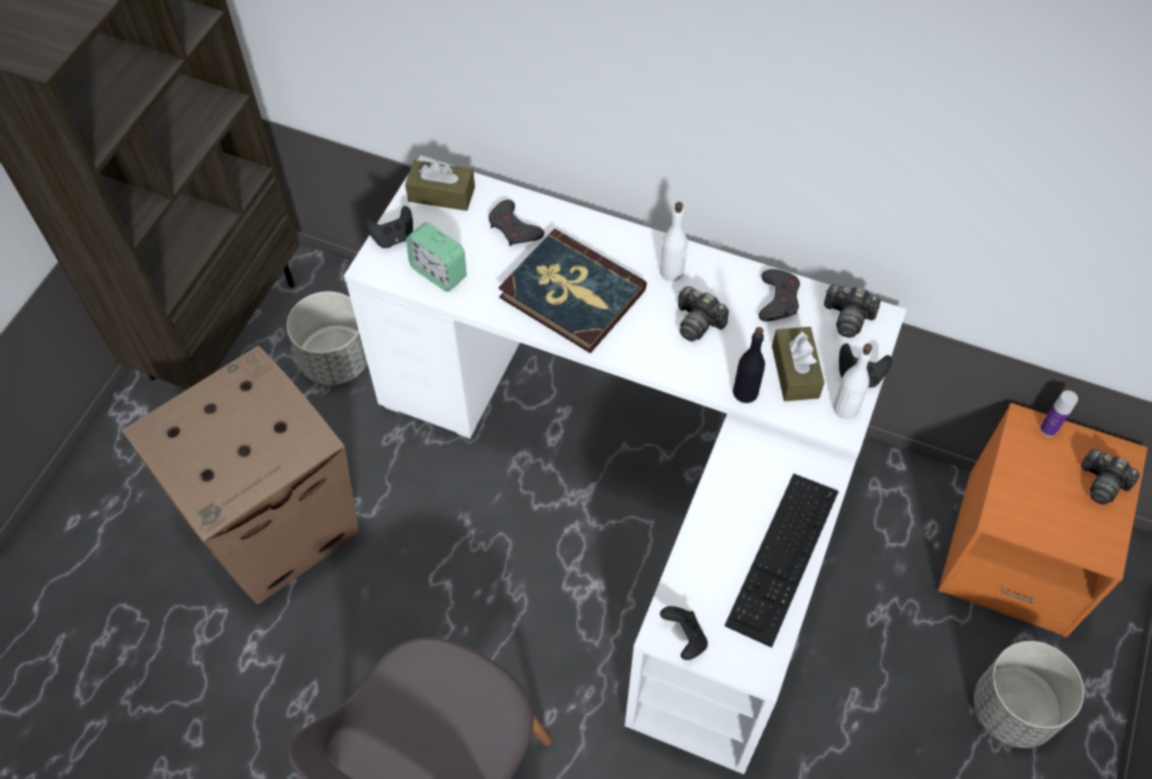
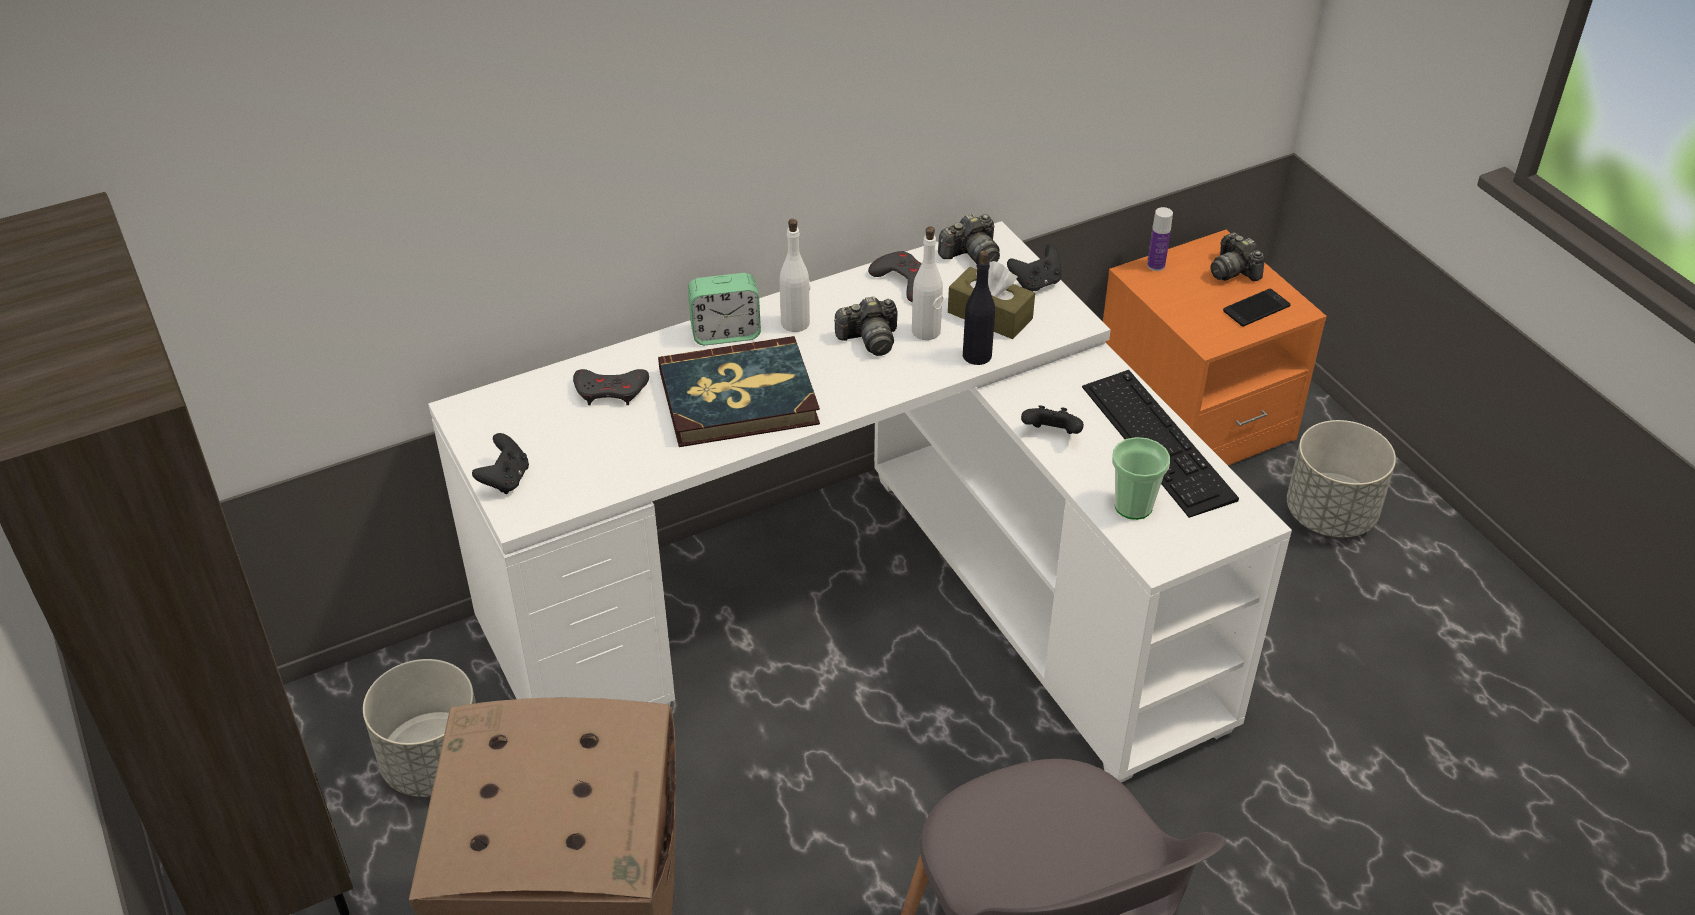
camera: 50 degrees left, 15 degrees down
brown tissue box [405,160,475,211] -> none
alarm clock [406,222,467,292] -> alarm clock moved to [688,273,761,345]
black game controller [660,606,708,660] -> black game controller moved to [1021,405,1084,434]
white bottle [833,344,872,419] -> white bottle moved to [912,227,943,340]
camera [1081,449,1140,505] -> camera turned 75 degrees clockwise [1211,232,1265,282]
none -> cup [1112,437,1170,520]
none -> phone [1223,289,1291,327]

